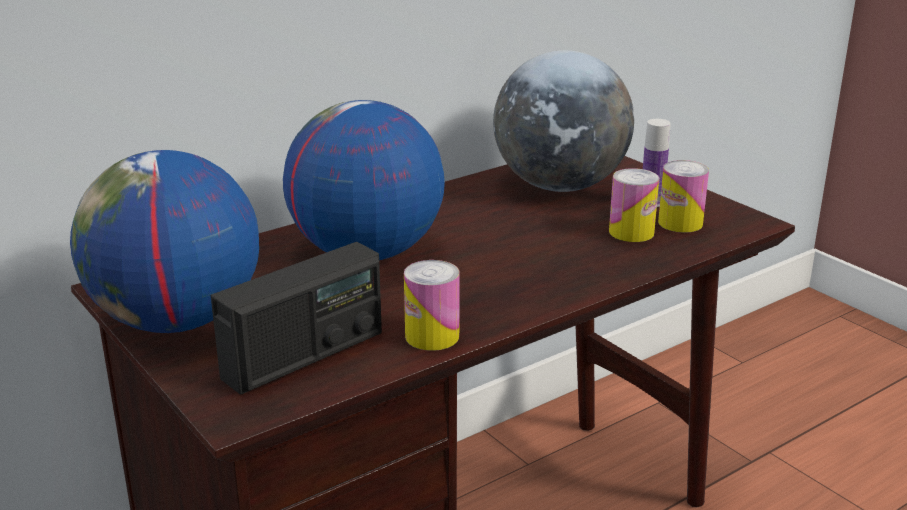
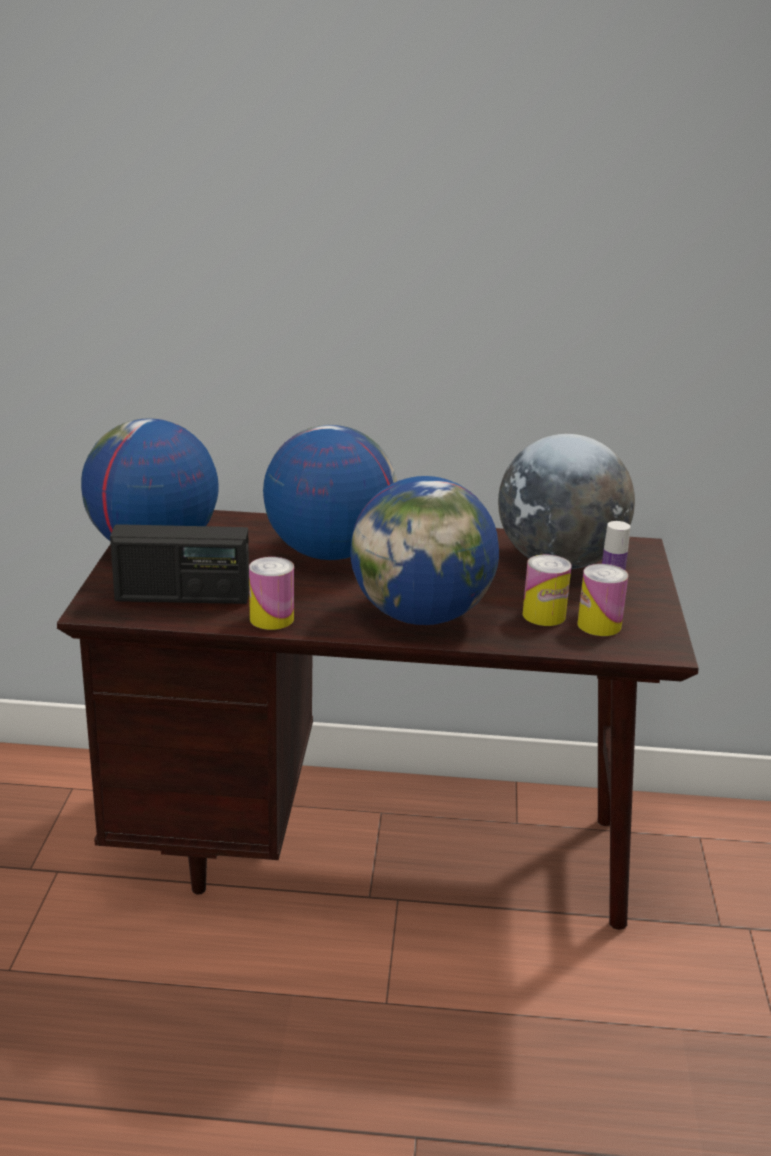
camera: 40 degrees right, 0 degrees up
none -> globe [350,476,499,625]

